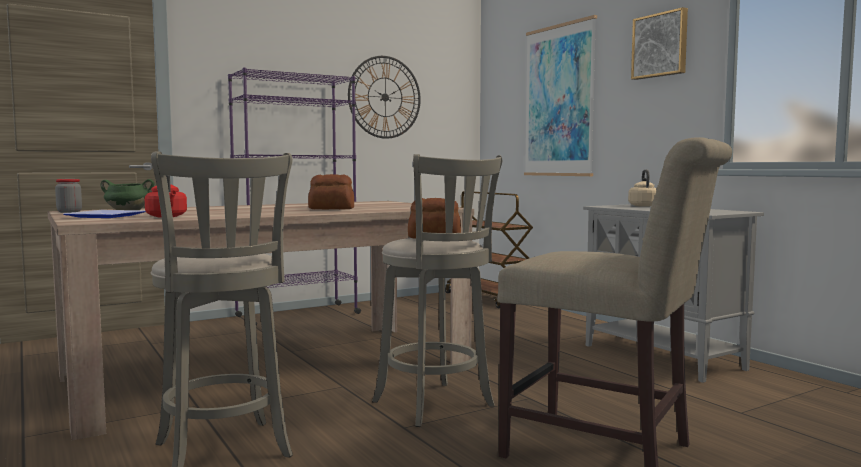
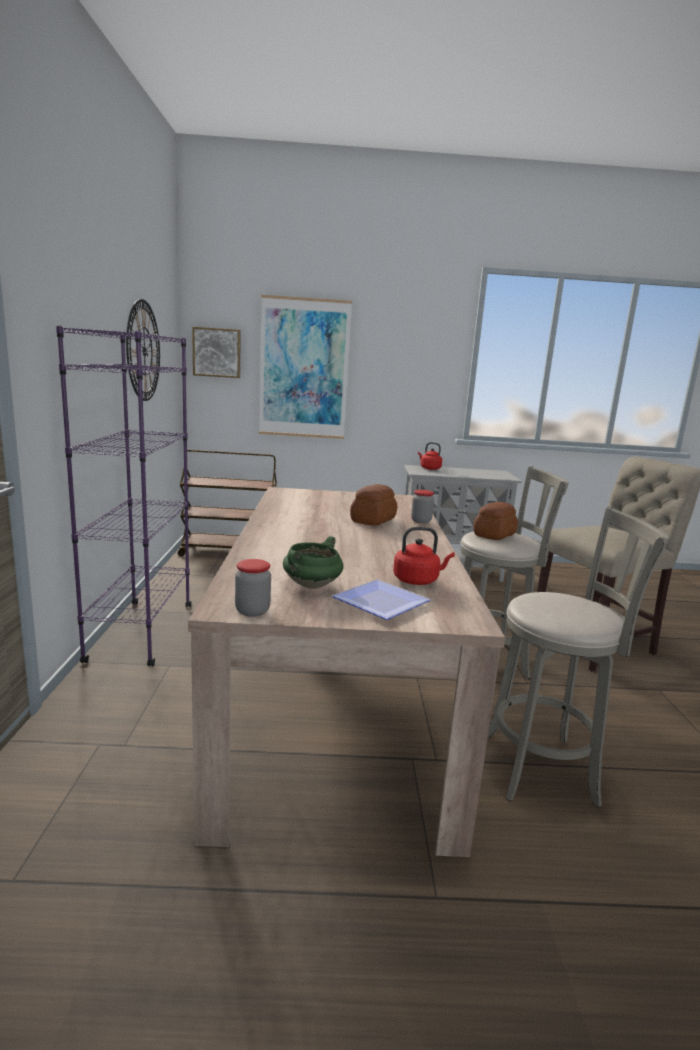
camera: 60 degrees left, 10 degrees up
beige kettle [628,169,657,207] -> red kettle [418,442,442,470]
picture [631,7,688,80] -> picture moved to [192,327,241,378]
none -> jar [411,490,434,523]

